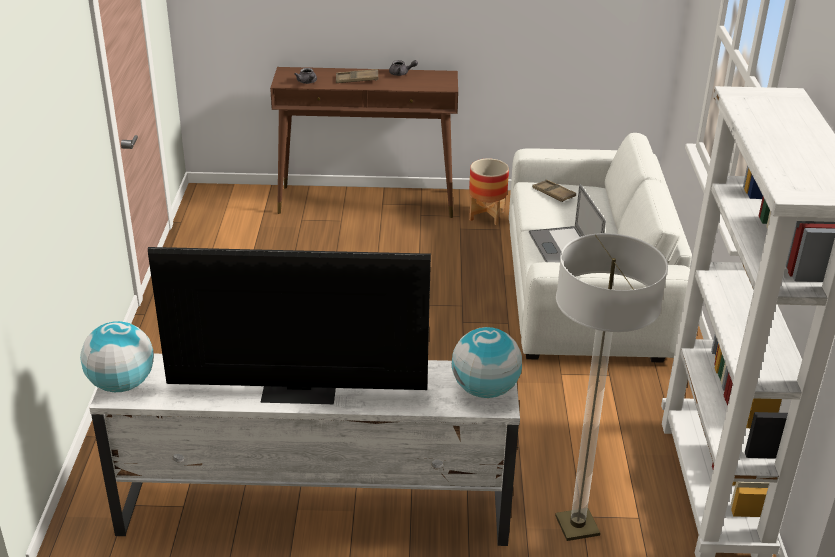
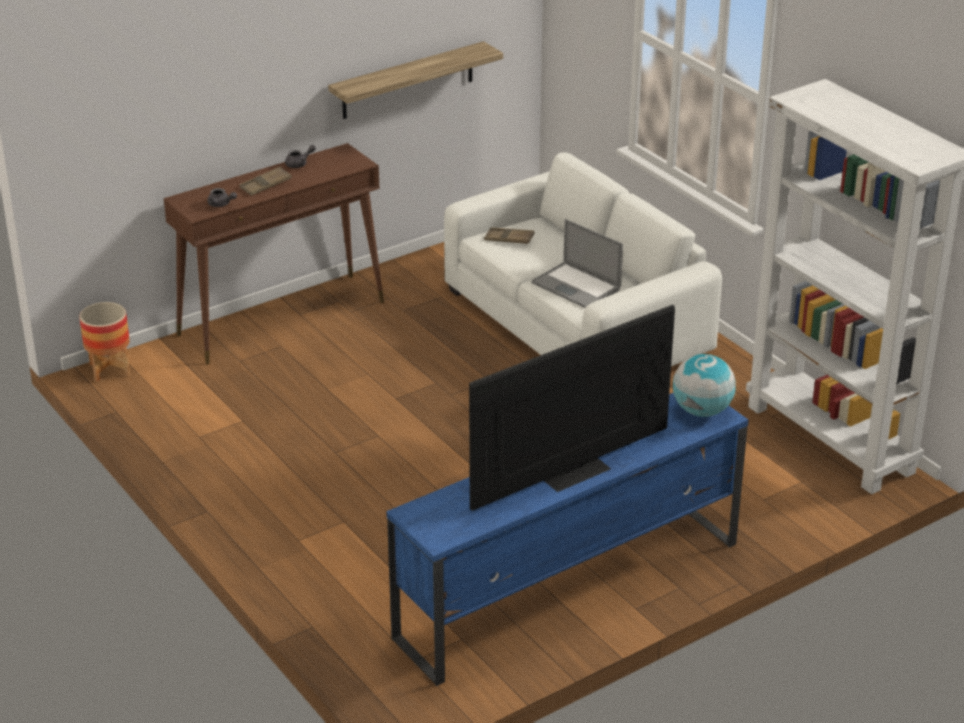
camera: 35 degrees left, 0 degrees up
globe [80,321,154,392] -> none
white tv stand [89,354,520,546] -> blue tv stand [386,393,749,686]
planter [469,158,509,225] -> planter moved to [79,302,130,382]
floor lamp [555,233,668,541] -> none
none -> shelf [328,41,503,119]

